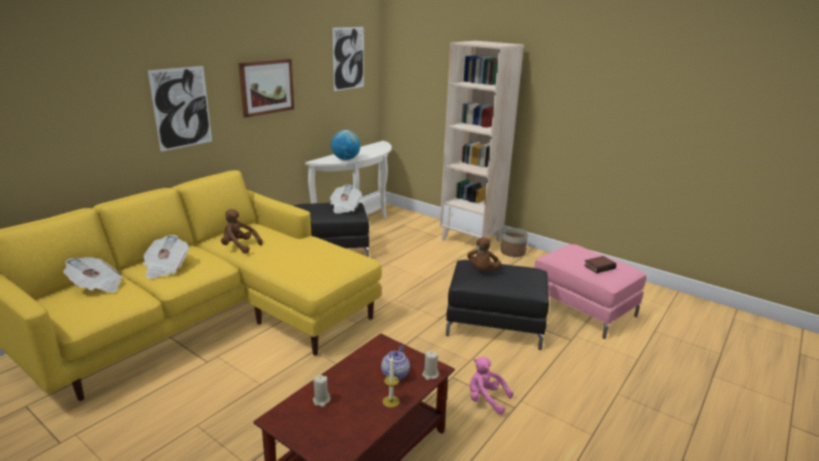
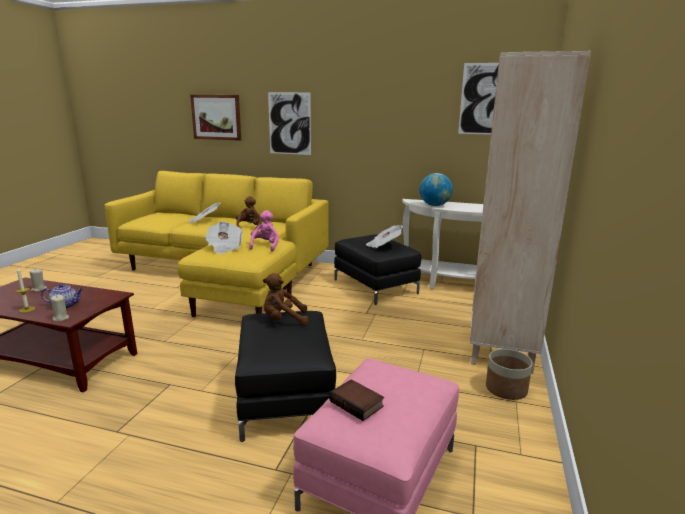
camera: 70 degrees right, 5 degrees down
newspaper [63,257,123,293] -> newspaper moved to [205,222,243,254]
picture [238,59,294,118] -> picture moved to [190,95,241,141]
pink plush toy [470,357,513,415] -> pink plush toy moved to [249,210,279,252]

